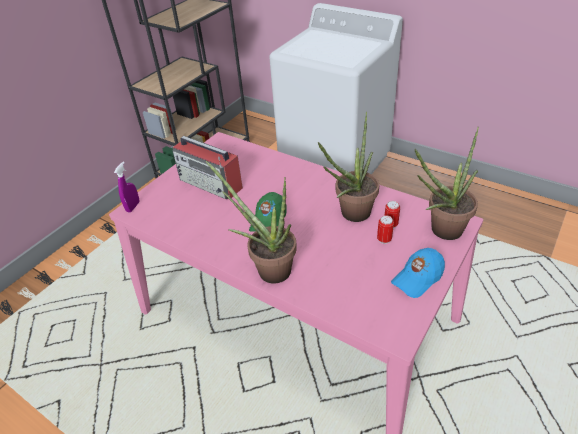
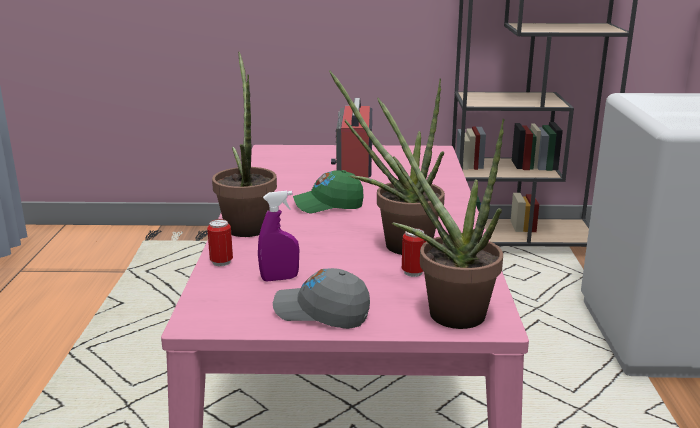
camera: 55 degrees right, 20 degrees down
purple spray bottle [114,162,140,212] -> purple spray bottle moved to [258,191,299,281]
can [377,216,394,244] -> can moved to [207,219,233,266]
blue cap [391,248,445,298] -> grey cap [273,268,370,329]

